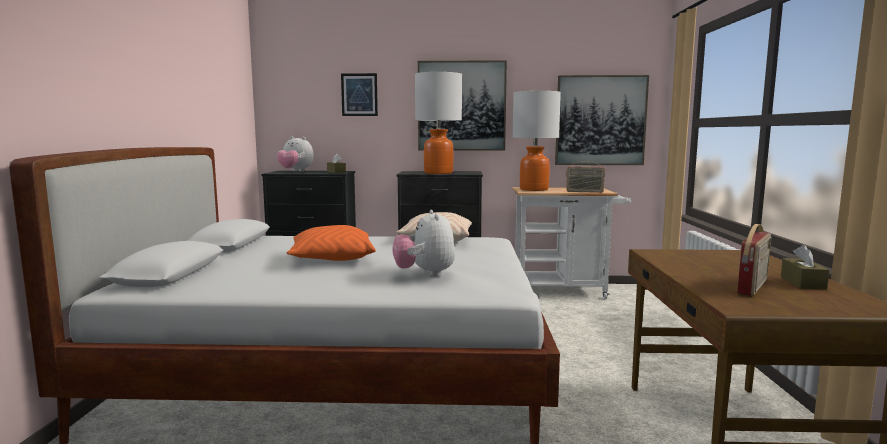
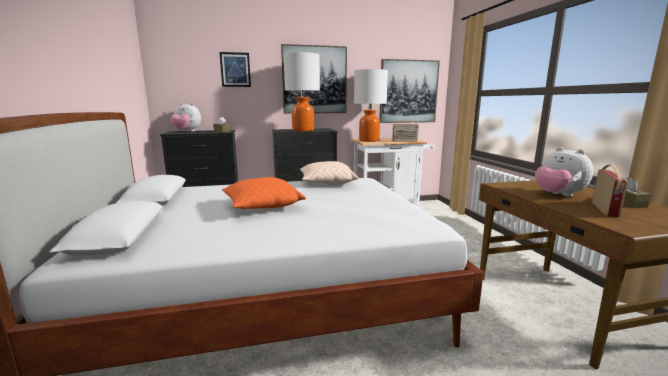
camera: 15 degrees left, 5 degrees up
plush toy [393,210,455,277] -> plush toy moved to [535,147,593,197]

